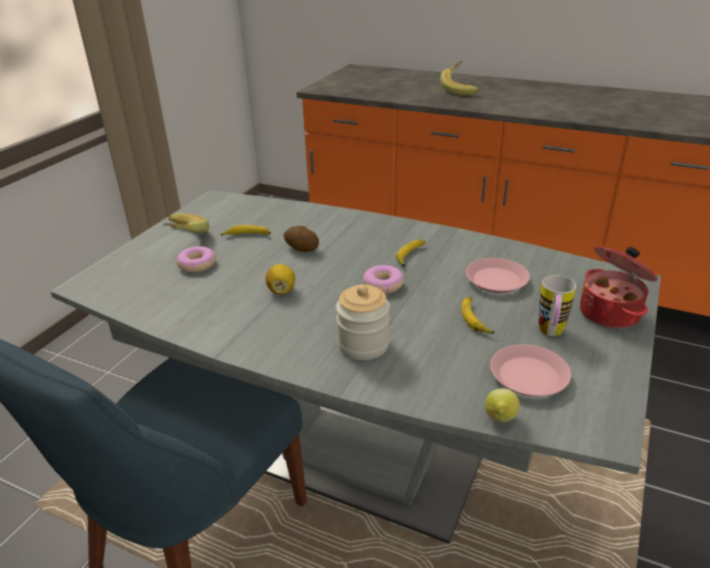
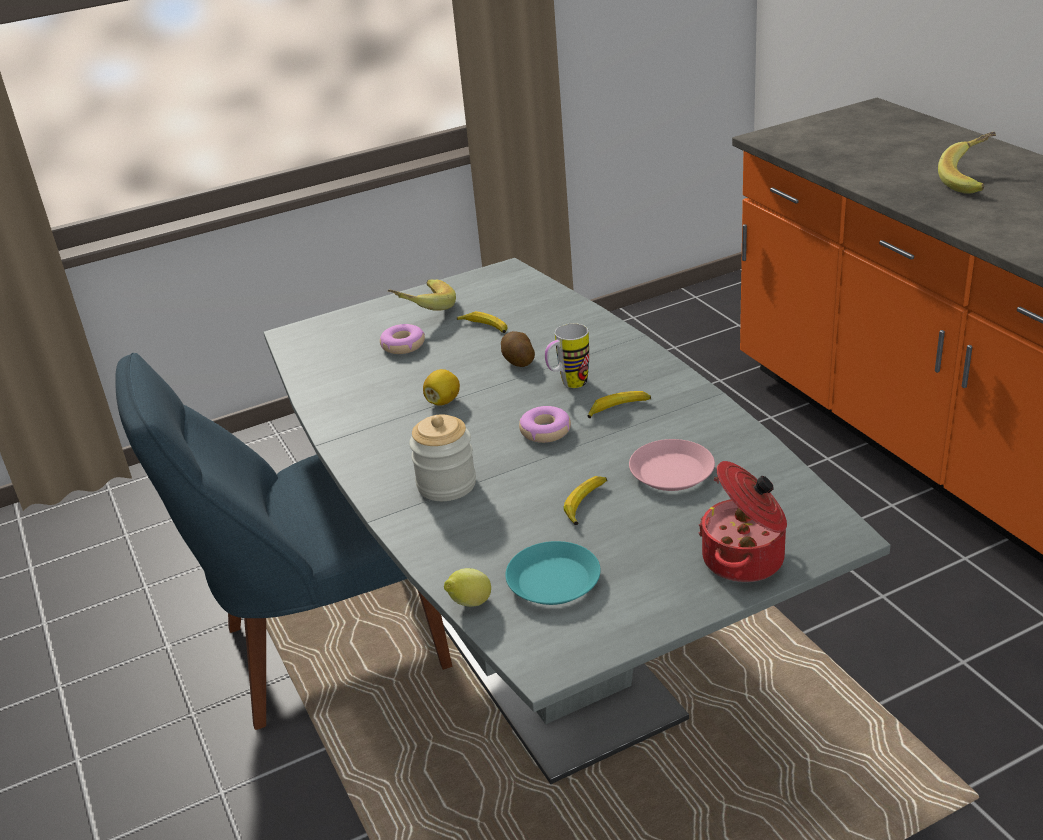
camera: 40 degrees right, 0 degrees up
pink plate [490,344,571,397] -> turquoise plate [505,541,601,605]
mug [539,275,576,336] -> mug moved to [545,323,589,388]

